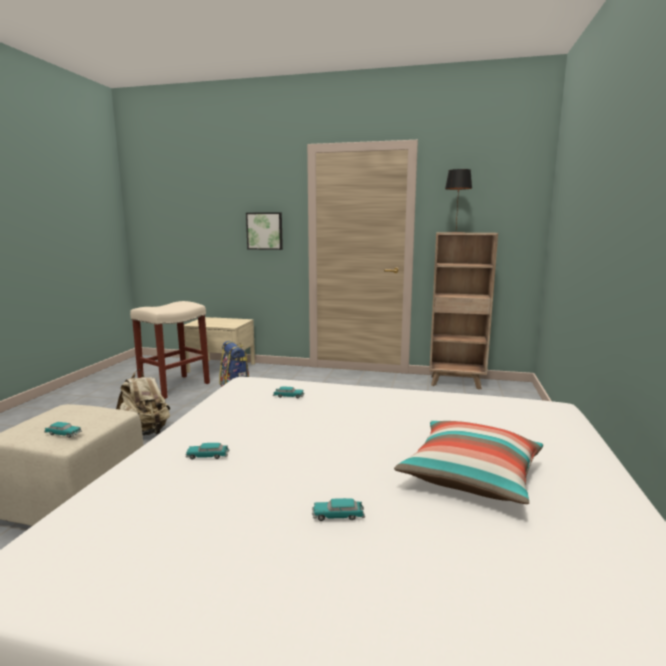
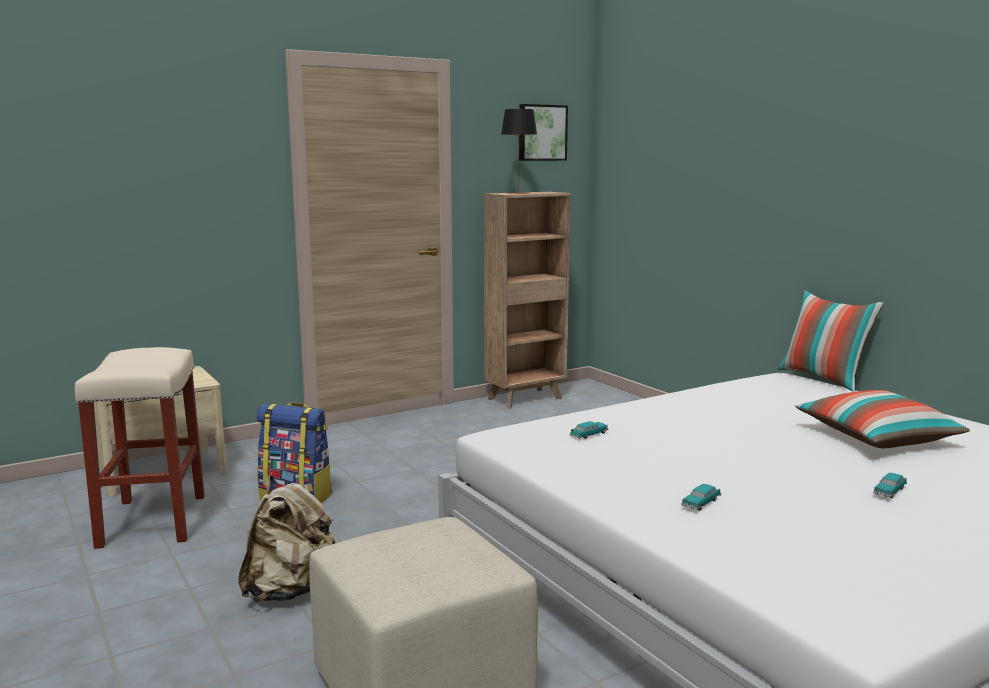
camera: 45 degrees left, 0 degrees up
toy car [44,422,82,438] -> none
picture [246,212,283,250] -> picture moved to [519,104,568,161]
none -> pillow [778,290,884,392]

